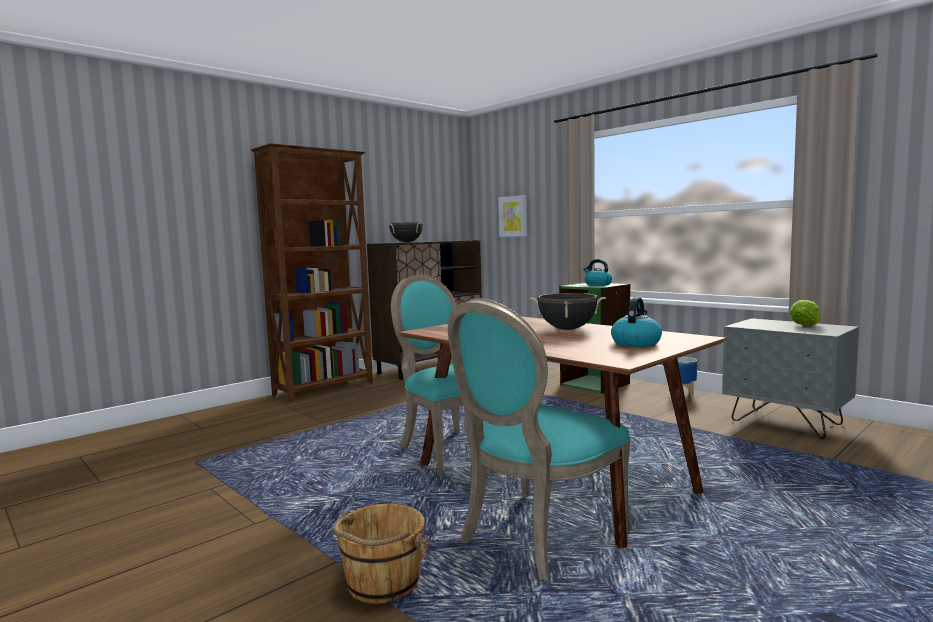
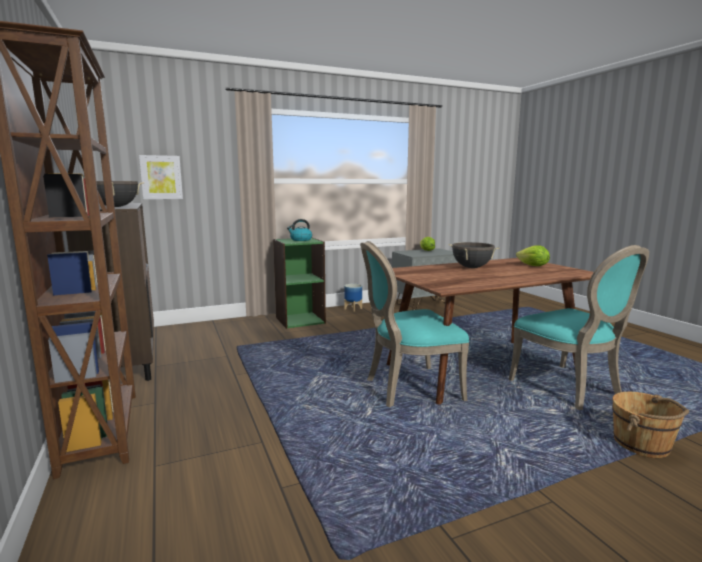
camera: 70 degrees left, 5 degrees up
kettle [611,297,662,347] -> lettuce [516,245,550,266]

